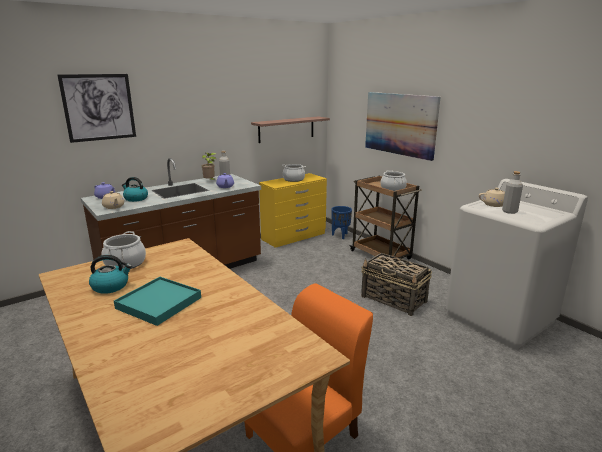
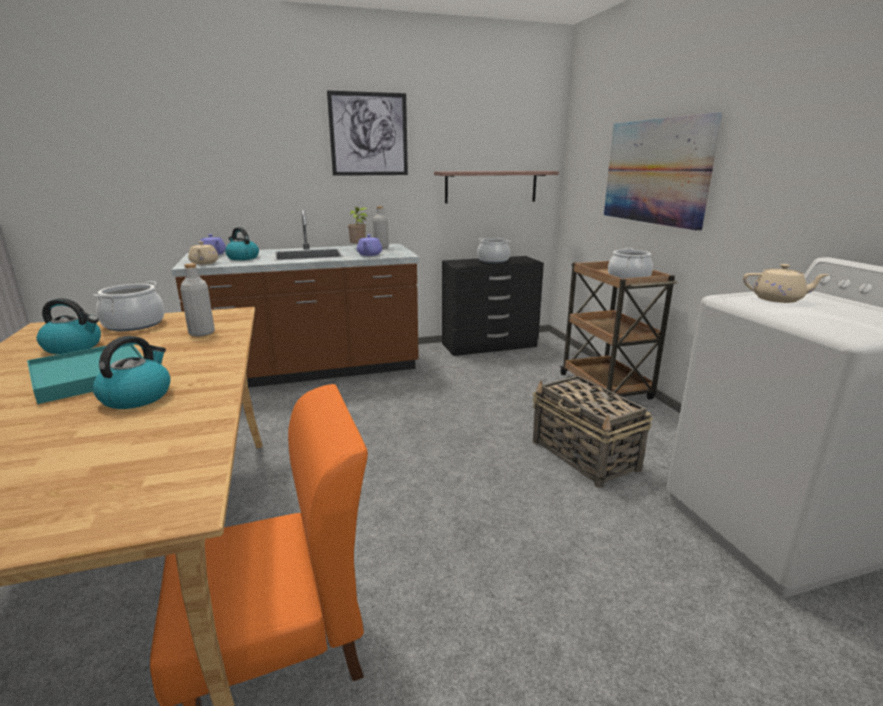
camera: 20 degrees right, 0 degrees up
picture [57,74,136,143] -> picture moved to [327,90,408,176]
yellow dresser [259,173,327,248] -> black dresser [442,256,544,356]
blue planter [331,206,352,239] -> none
grey bottle [502,171,523,214] -> grey bottle moved to [180,263,215,336]
none -> kettle [93,336,171,409]

